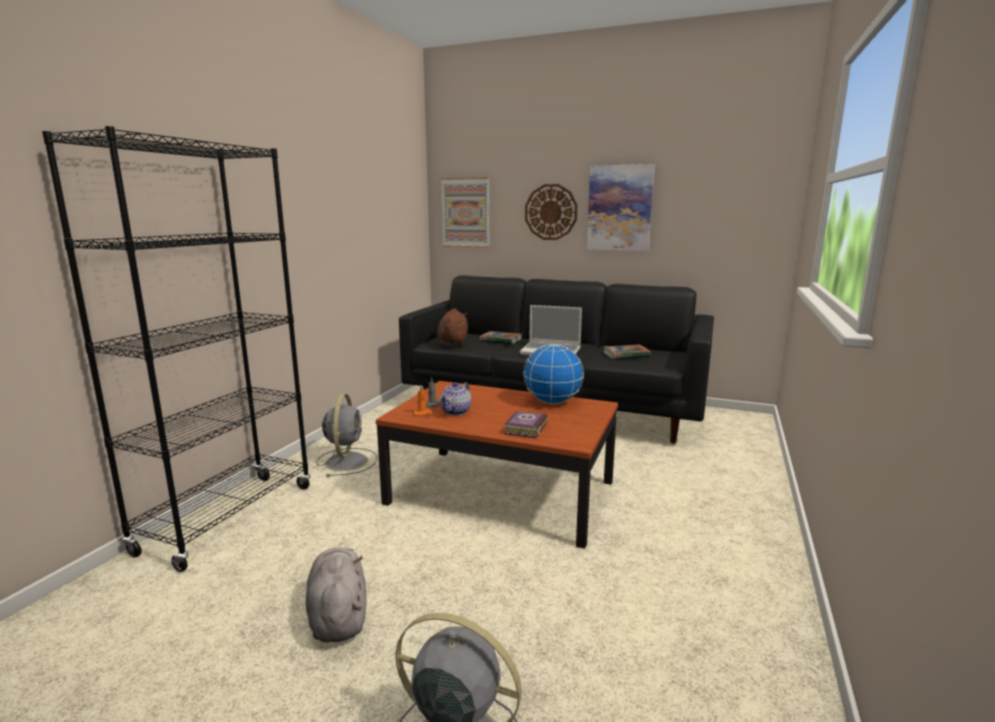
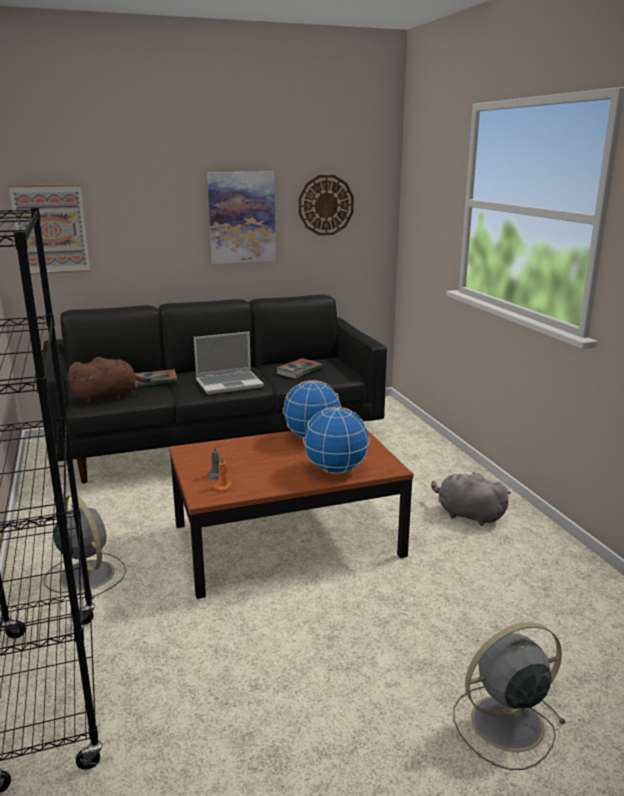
camera: 40 degrees left, 5 degrees up
grey plush toy [306,548,366,642] -> grey plush toy moved to [431,472,510,526]
brown plush toy [438,308,468,346] -> brown plush toy turned 105 degrees clockwise [67,357,151,403]
teapot [440,382,471,416] -> none
book [504,411,548,438] -> globe [303,407,370,474]
wall clock [525,184,578,240] -> wall clock moved to [299,175,354,236]

